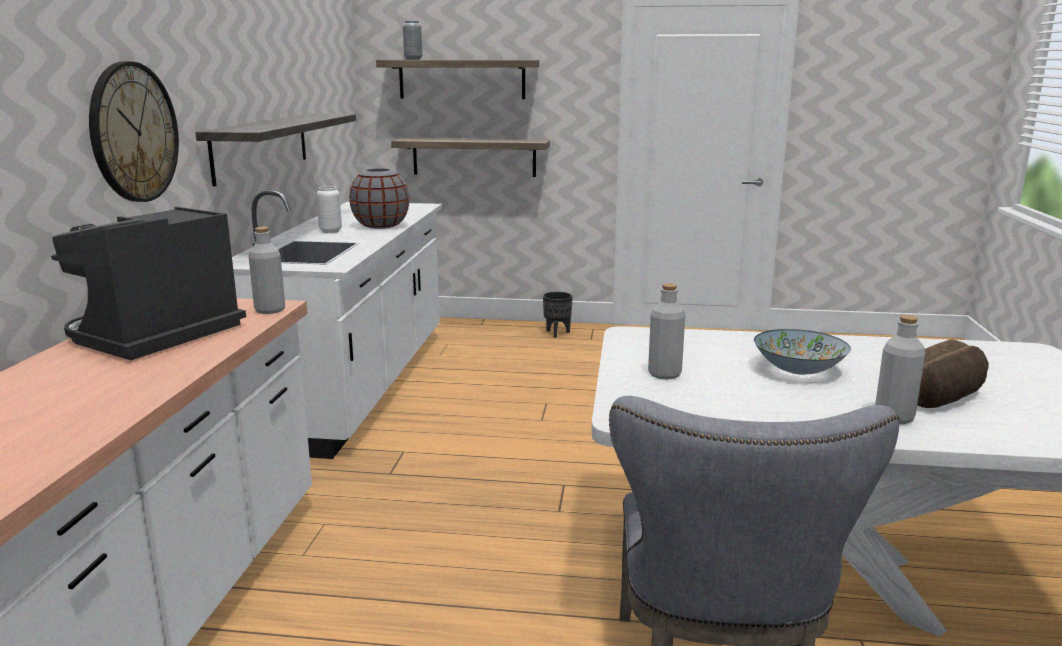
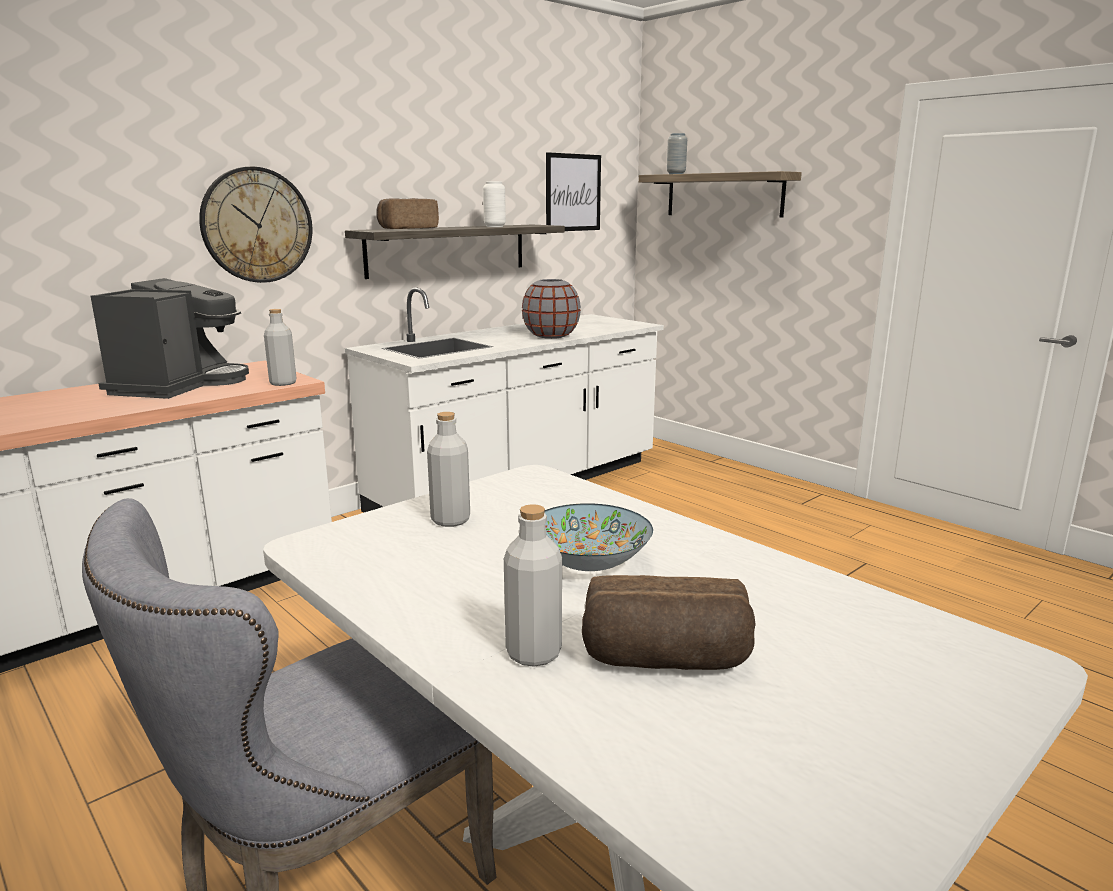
camera: 40 degrees right, 0 degrees up
coffee machine [51,207,246,360] -> coffee machine turned 120 degrees clockwise [91,278,249,399]
white vase [316,186,342,233] -> white vase moved to [483,181,506,227]
shelf [391,138,550,177] -> none
black planter [543,292,573,338] -> none
none -> bread [376,198,439,229]
none -> picture [546,152,601,231]

